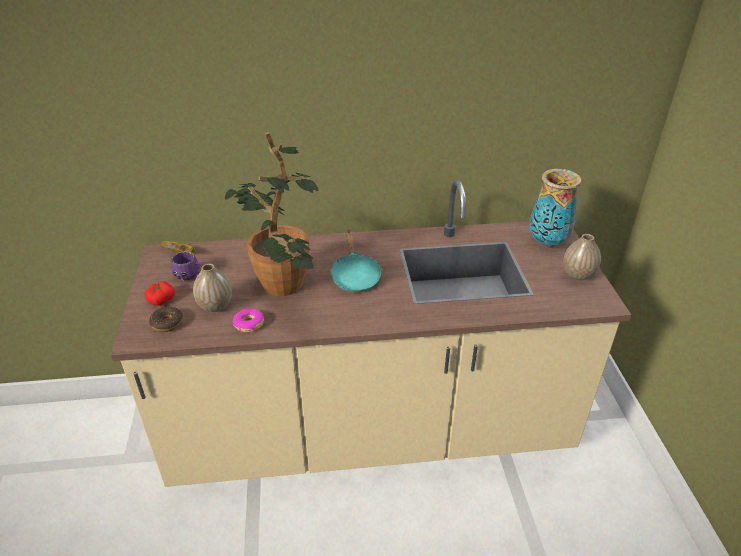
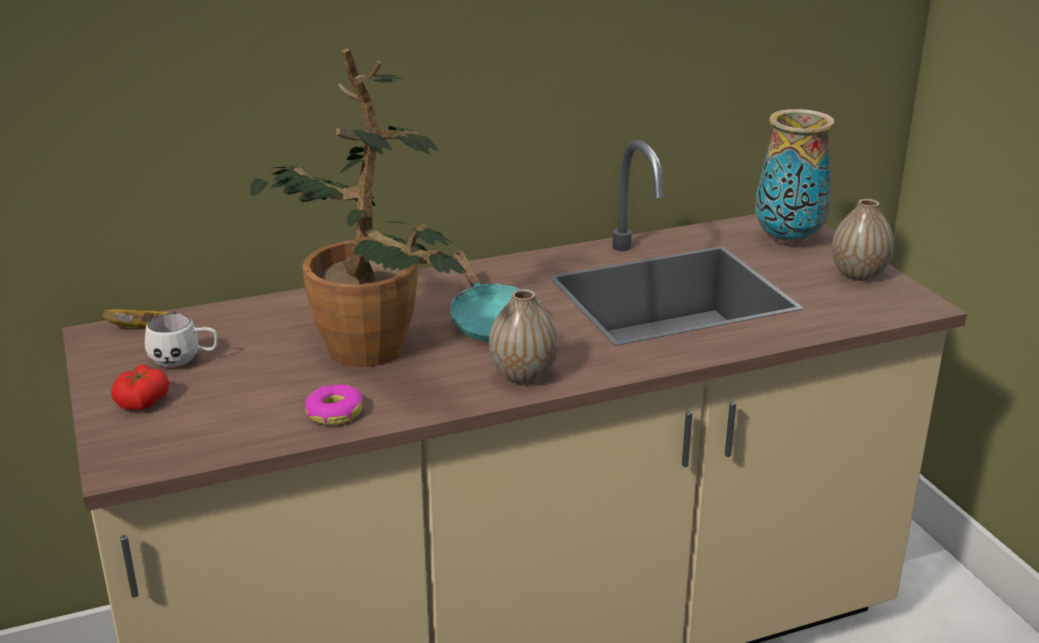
camera: 15 degrees left, 10 degrees down
donut [149,307,183,332] -> none
purple mug [171,252,204,280] -> white mug [145,313,218,367]
vase [193,263,232,312] -> vase moved to [489,289,558,384]

